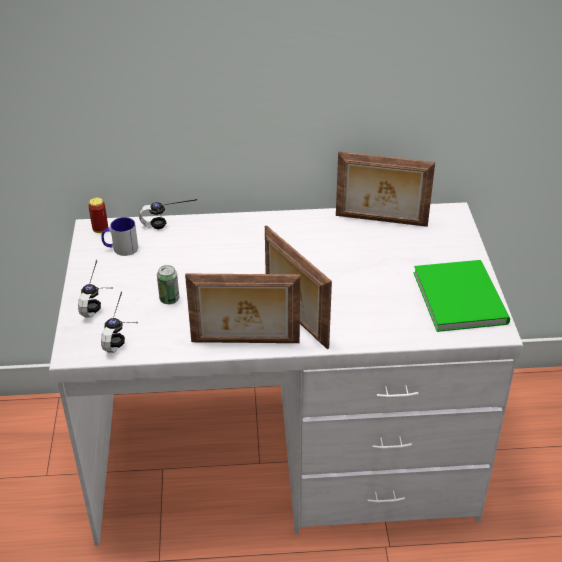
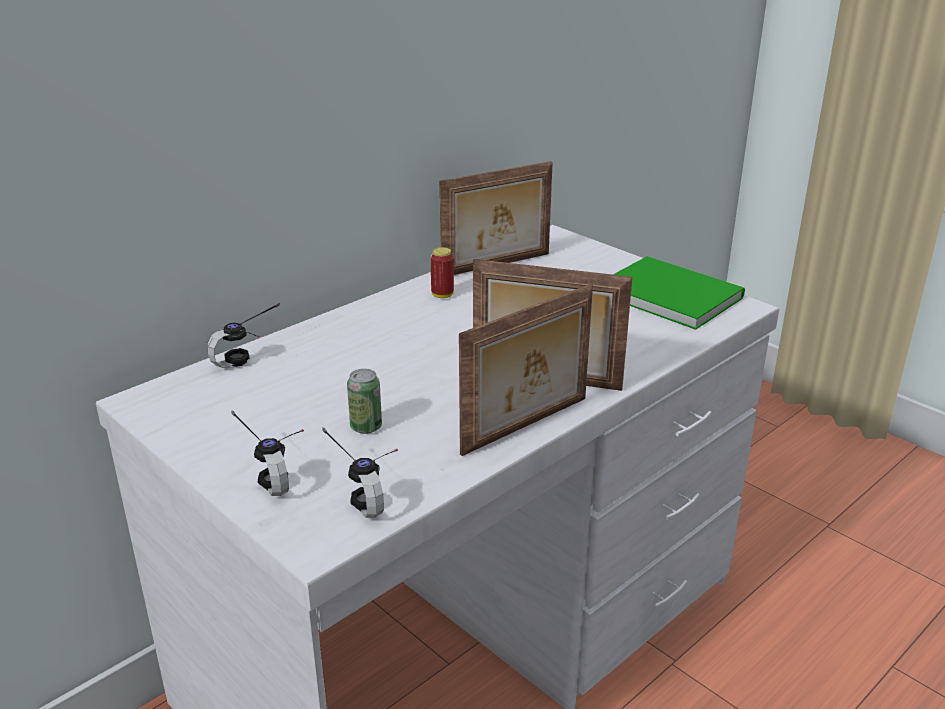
camera: 40 degrees left, 10 degrees down
can [88,198,108,233] -> can moved to [430,247,454,298]
mug [101,217,138,256] -> none

